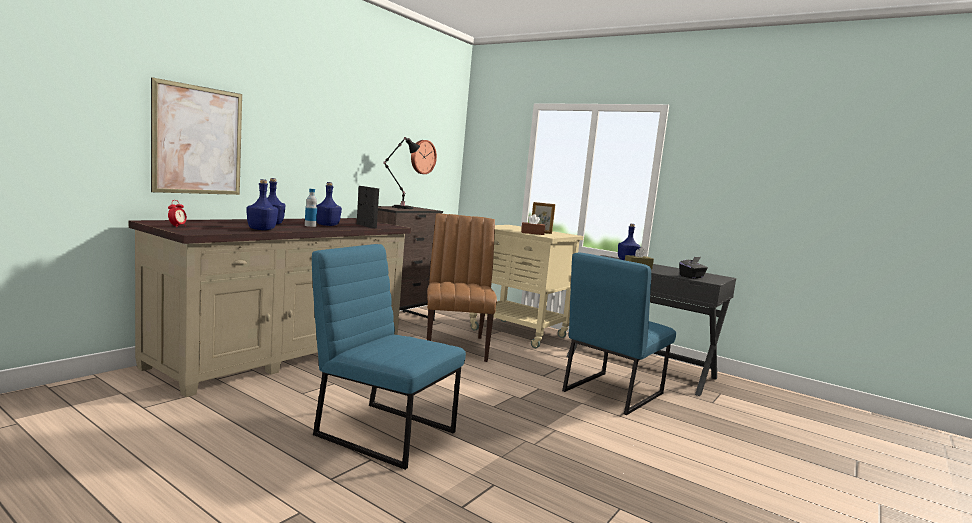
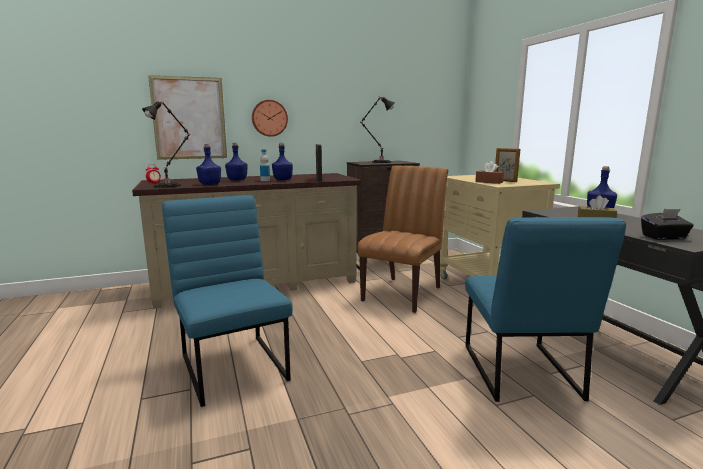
camera: 35 degrees right, 5 degrees up
wall clock [411,140,437,174] -> wall clock moved to [252,100,288,137]
blue chair [562,252,676,415] -> blue chair turned 75 degrees counterclockwise [465,217,626,402]
none -> black table lamp [142,101,191,188]

